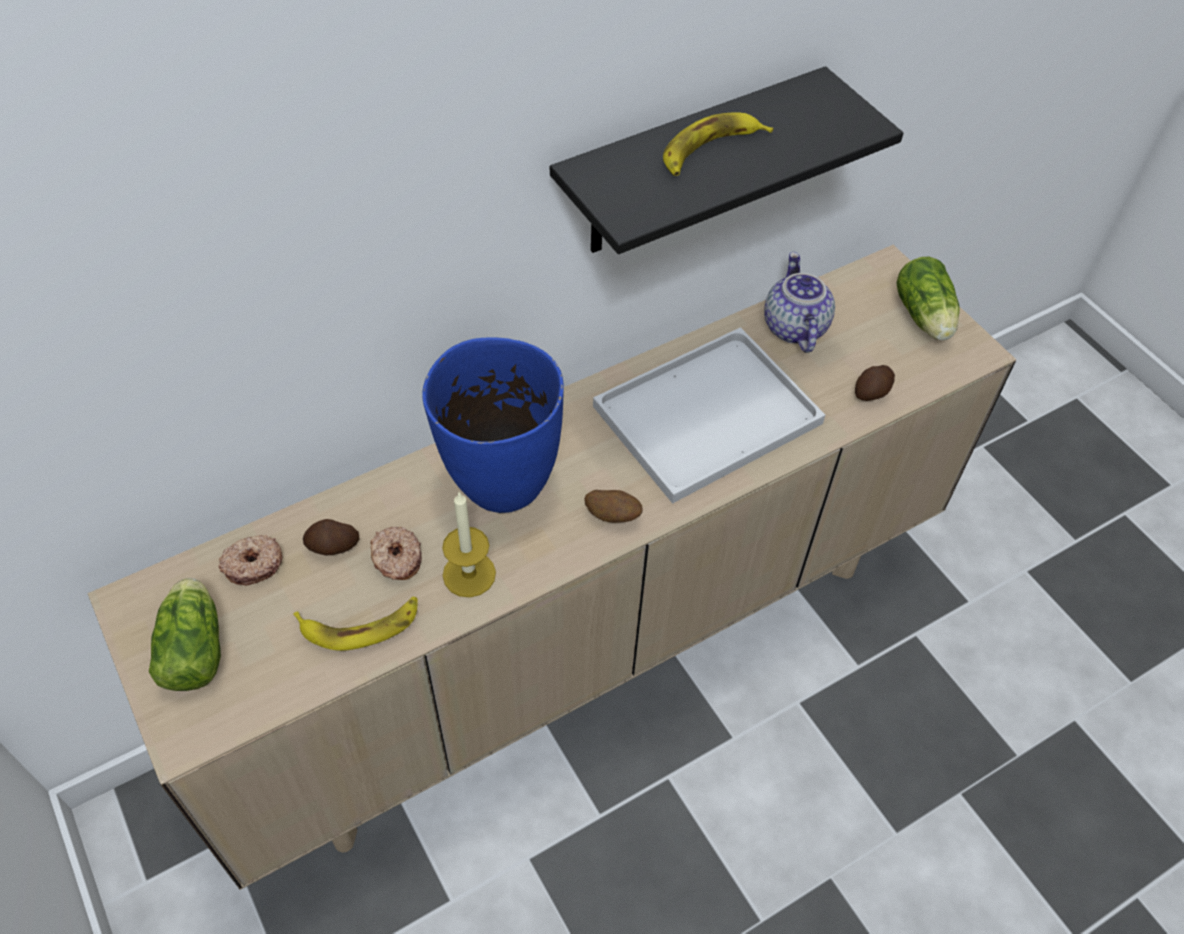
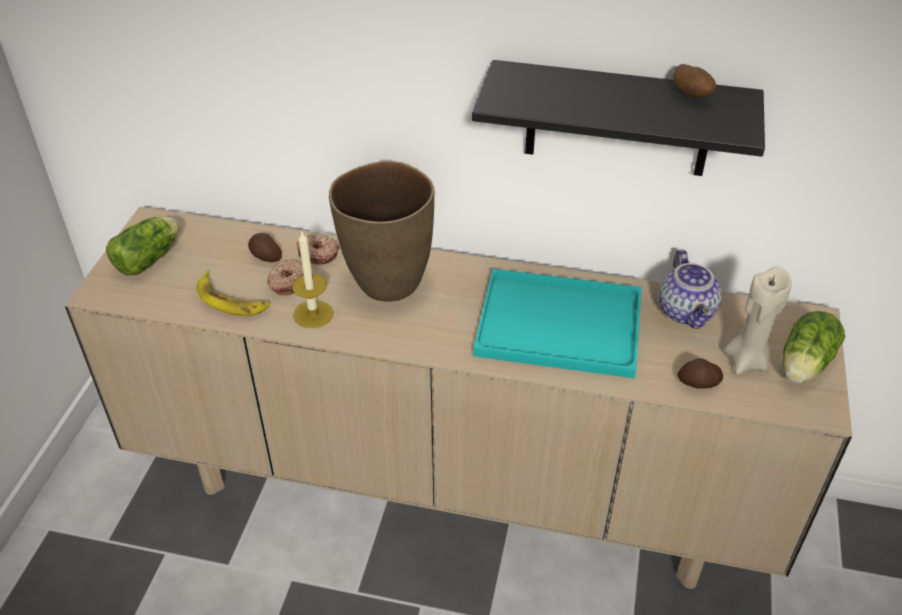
camera: 45 degrees right, 10 degrees down
donut [218,535,282,586] -> donut moved to [296,235,339,264]
blue vase [422,337,564,513] -> brown vase [329,161,434,302]
potato [585,490,643,523] -> potato moved to [673,64,716,98]
white tray [593,327,825,504] -> turquoise tray [473,269,642,378]
banana [663,112,773,176] -> none
teapot [764,252,835,353] -> teapot turned 135 degrees clockwise [659,249,722,329]
none -> beige candle [724,267,792,374]

